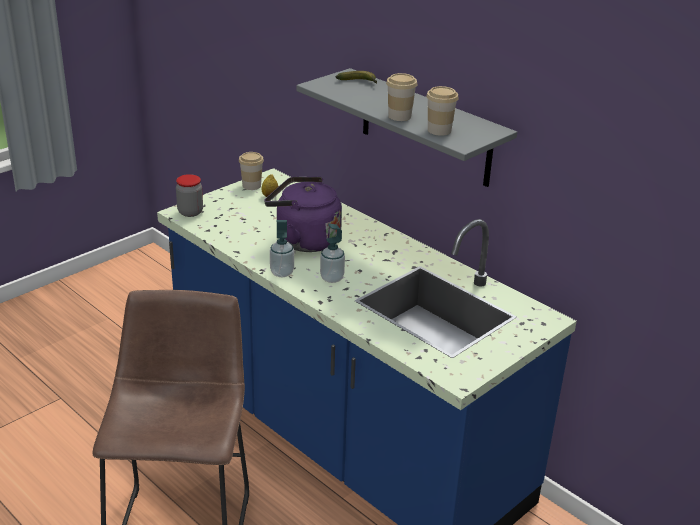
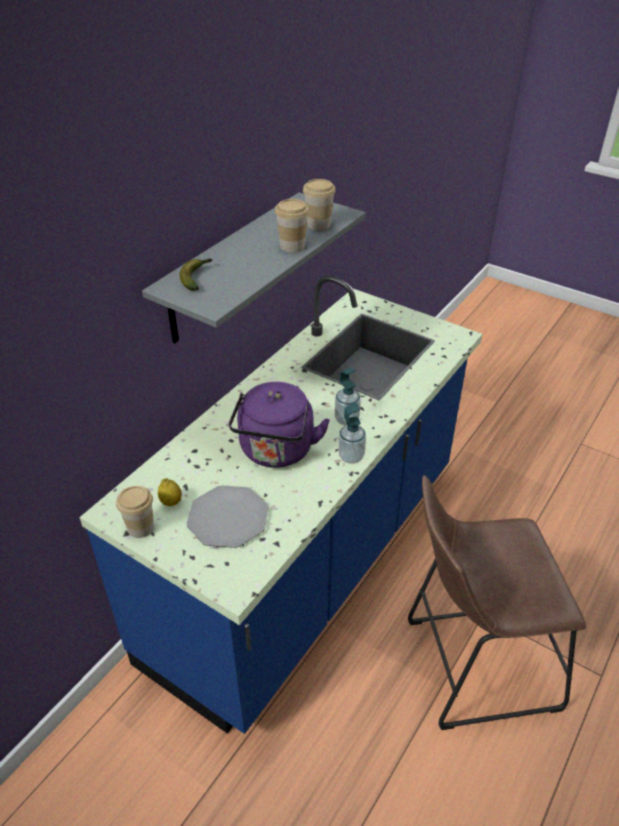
camera: 100 degrees left, 10 degrees up
jar [176,174,203,217] -> none
none -> plate [186,485,269,548]

